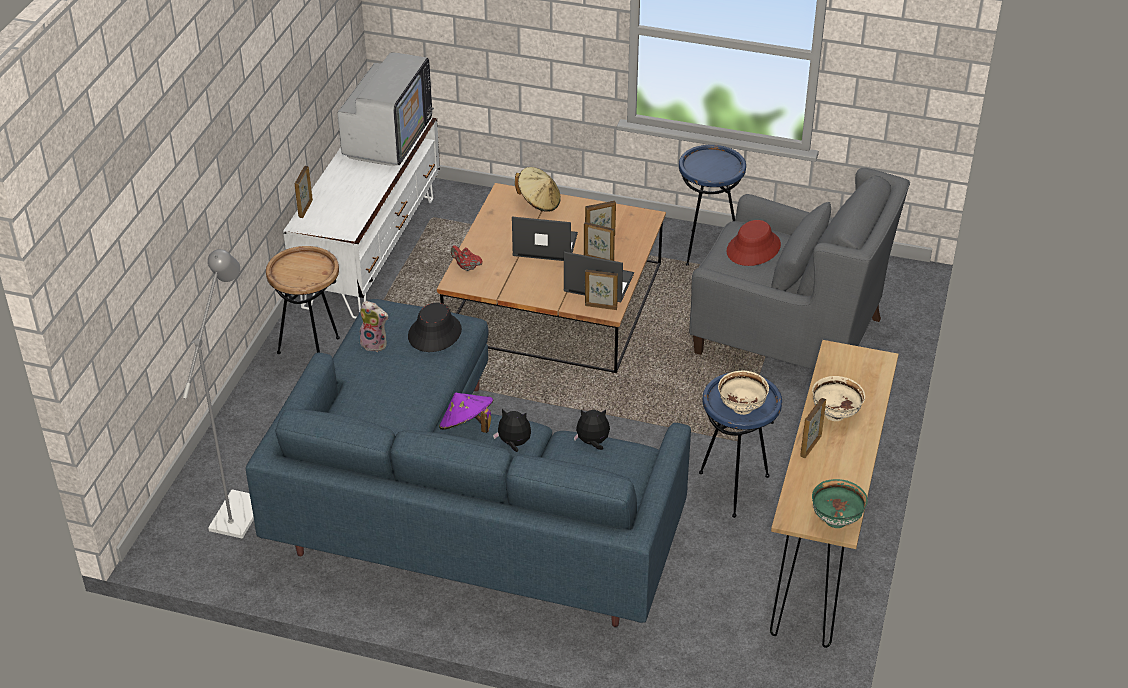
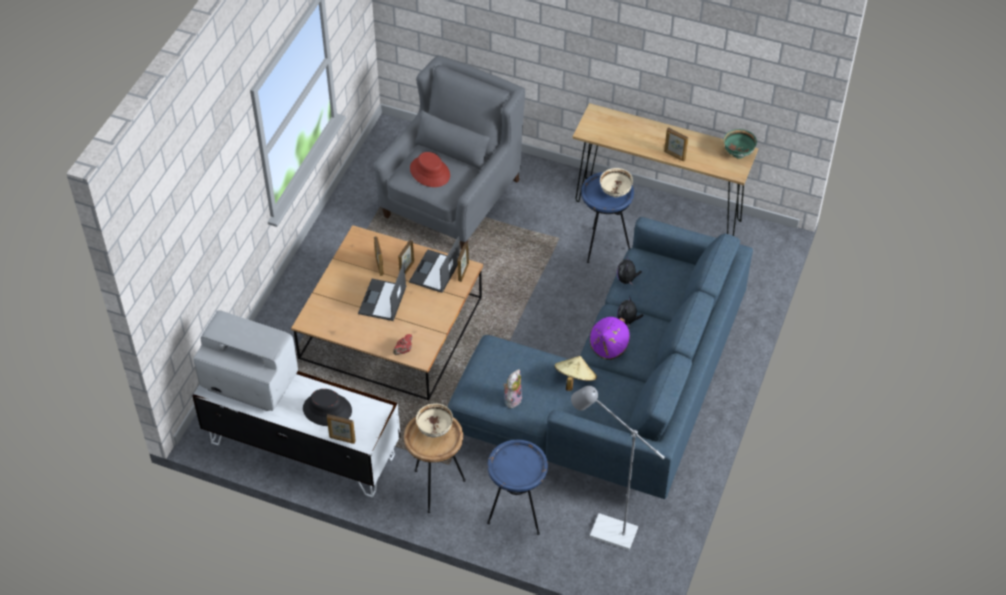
camera: 85 degrees left, 10 degrees up
black hat [408,303,462,352] -> black hat moved to [303,389,352,426]
beige hat [515,167,561,212] -> beige hat moved to [554,356,597,391]
blue side table [679,145,746,266] -> blue side table moved to [487,440,548,535]
beige bowl [812,376,865,421] -> beige bowl moved to [416,403,453,437]

